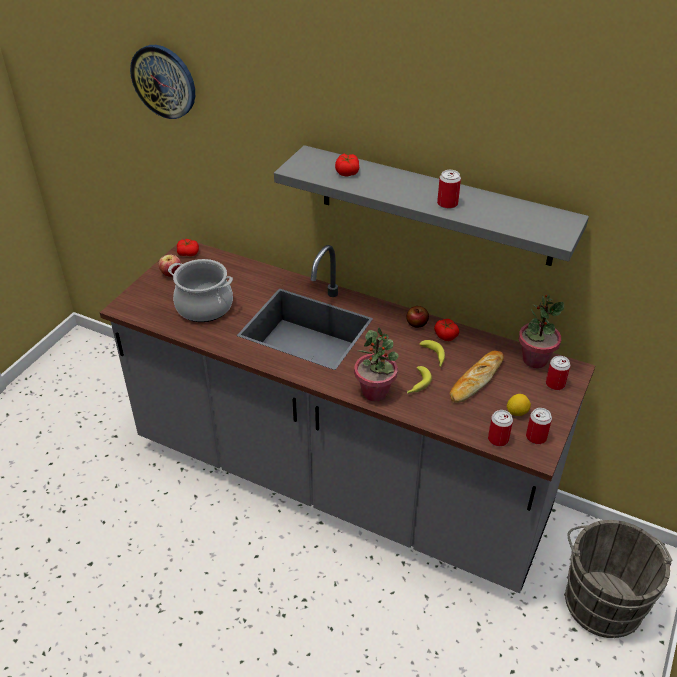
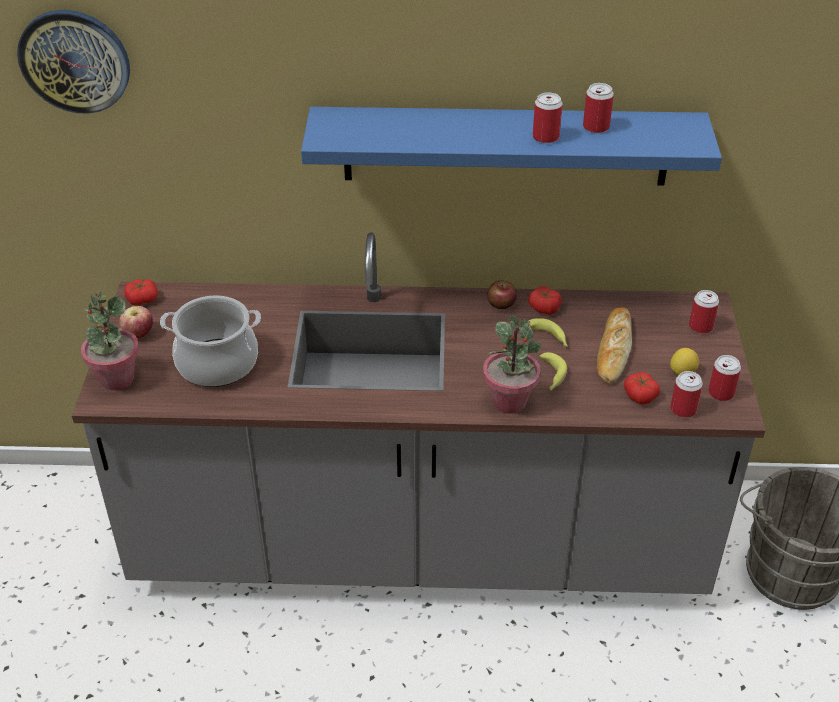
camera: 25 degrees left, 0 degrees up
grey shelf [274,145,589,266] -> blue shelf [301,107,722,186]
tomato [335,154,359,177] -> tomato moved to [624,372,660,405]
potted plant [519,295,564,368] -> potted plant moved to [81,291,139,390]
none -> can [583,83,614,133]

